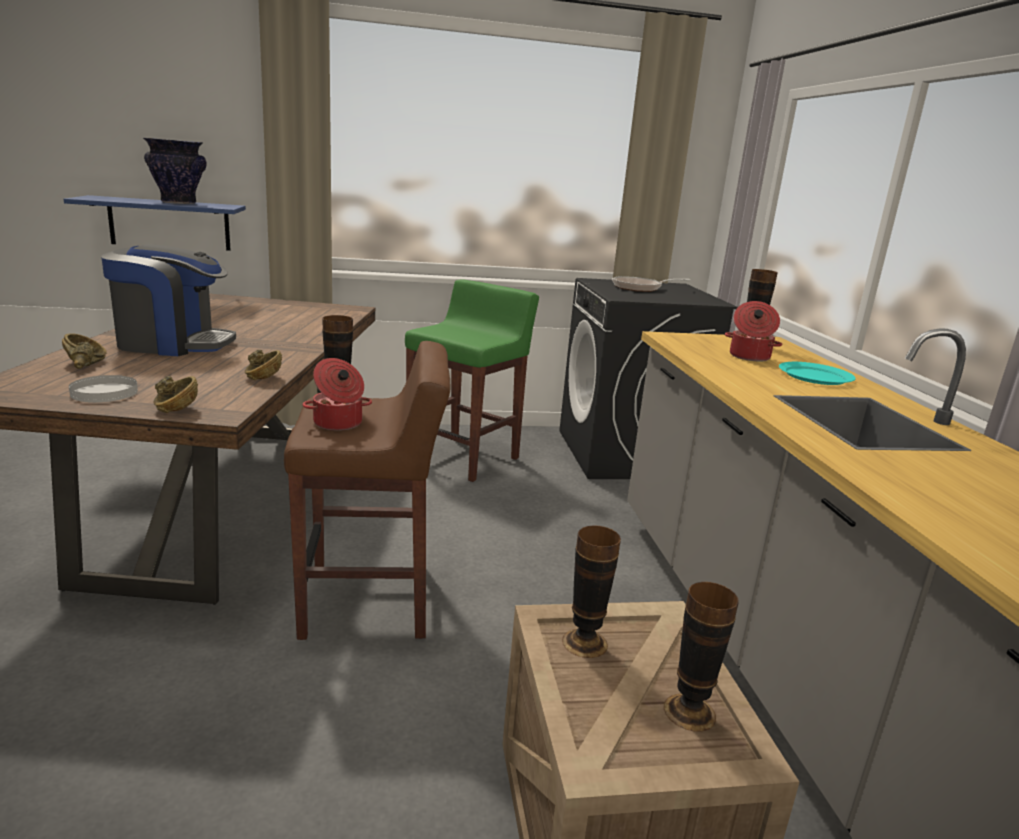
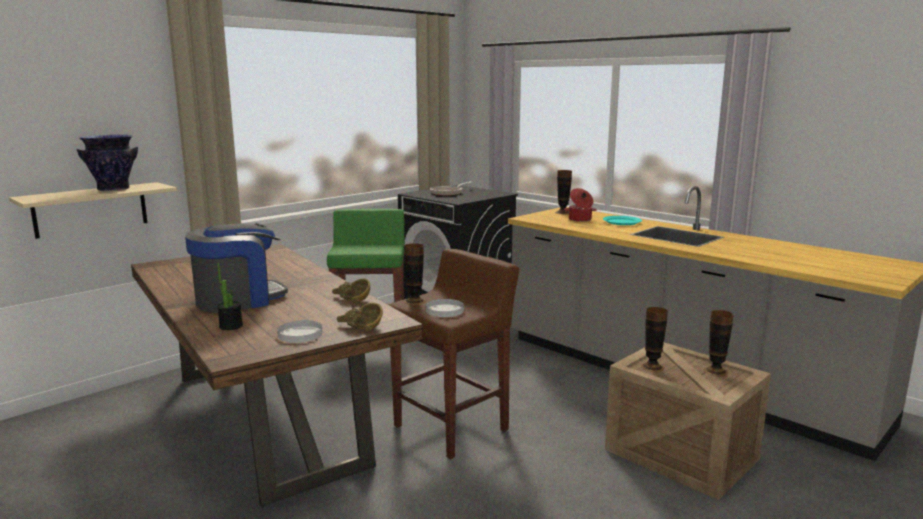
camera: 35 degrees left, 5 degrees down
brown bowl [62,333,107,369] -> potted plant [217,263,243,330]
blue shelf [64,195,246,251] -> beige shelf [9,182,177,239]
cooking pot [302,358,372,431] -> white plate [426,299,464,317]

